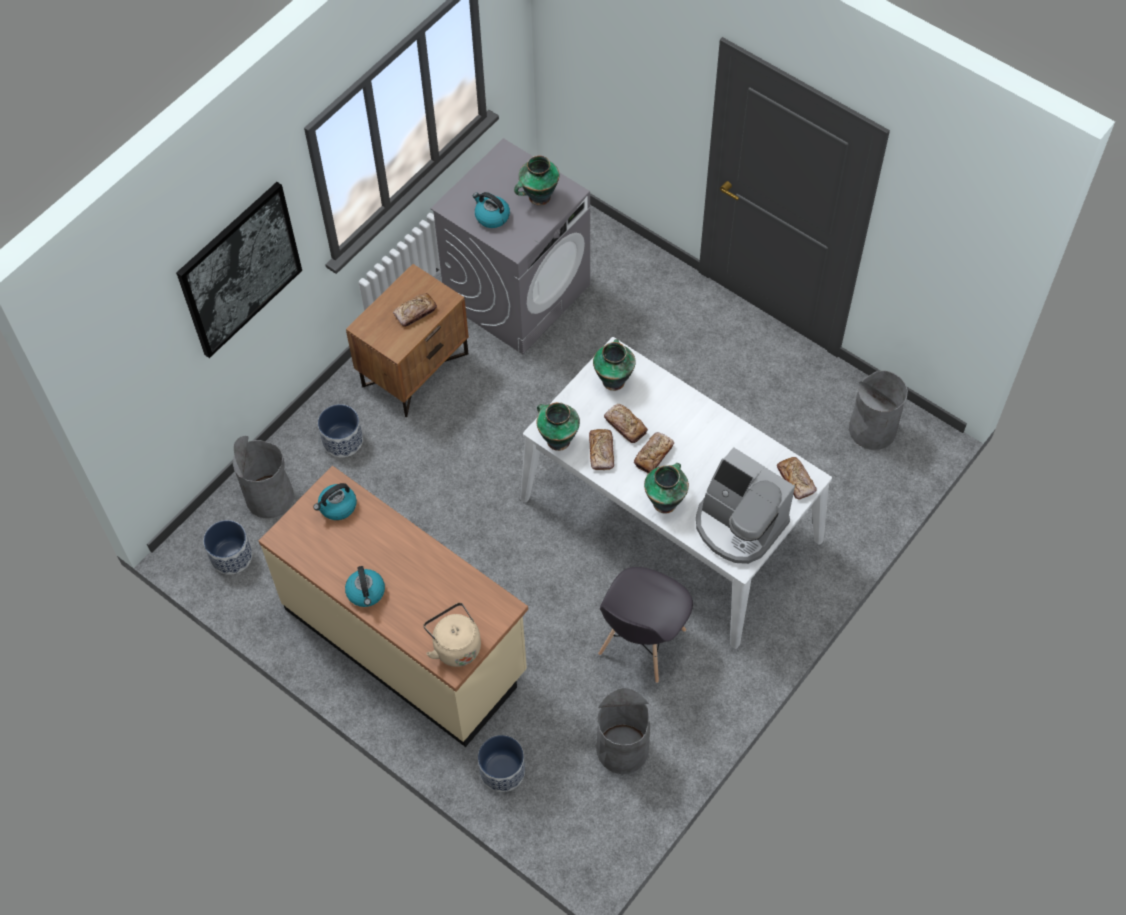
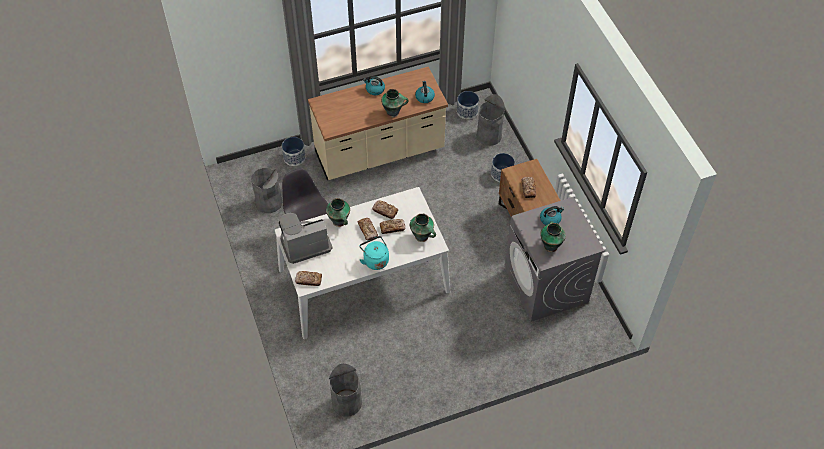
camera: 120 degrees right, 5 degrees down
picture [176,182,302,358] -> none
beige kettle [424,603,481,667] -> none
vase [536,402,580,451] -> vase moved to [381,89,409,117]
none -> turquoise kettle [359,236,389,270]

